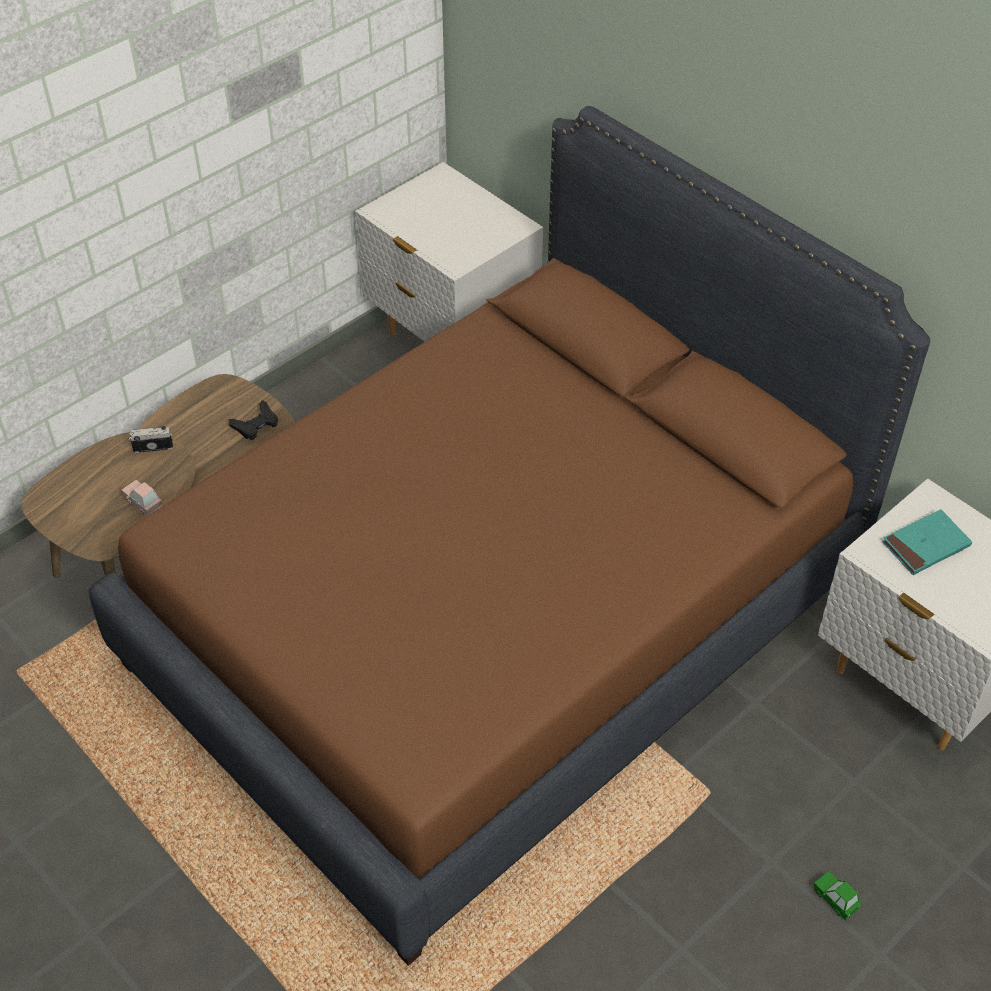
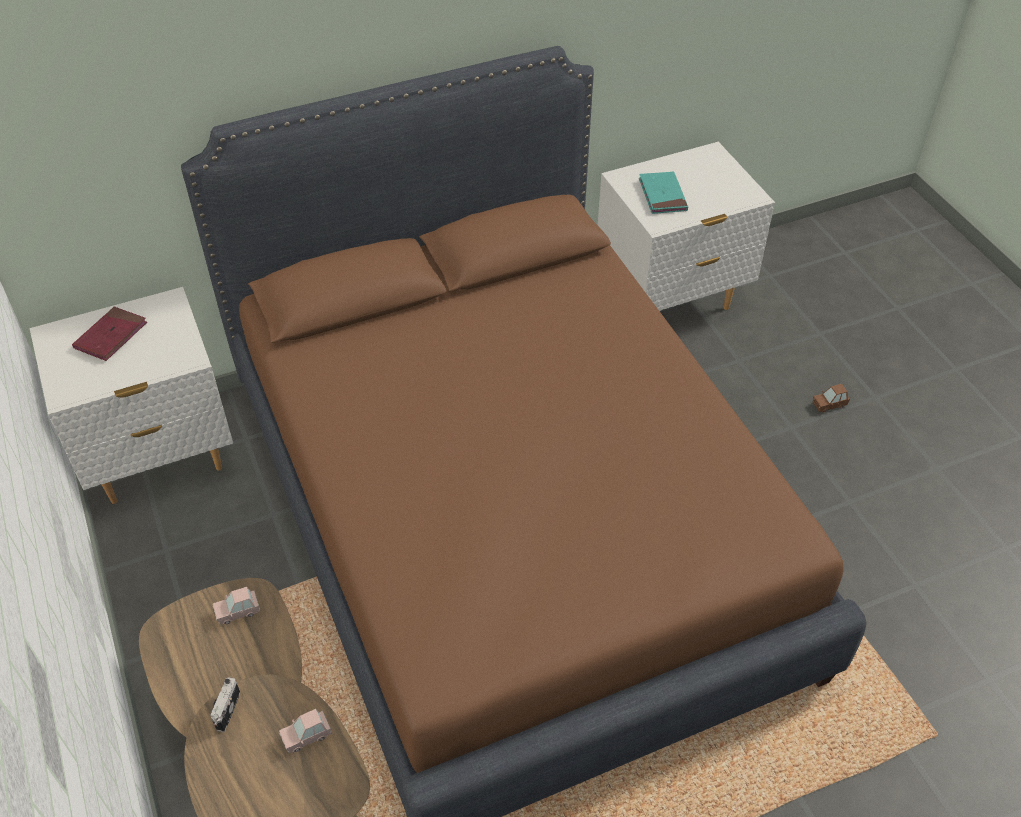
camera: 70 degrees left, 0 degrees up
black game controller [229,400,278,440] -> pink toy car [213,587,260,624]
green toy car [814,871,862,920] -> brown toy car [813,384,850,413]
none -> red book [72,307,147,361]

